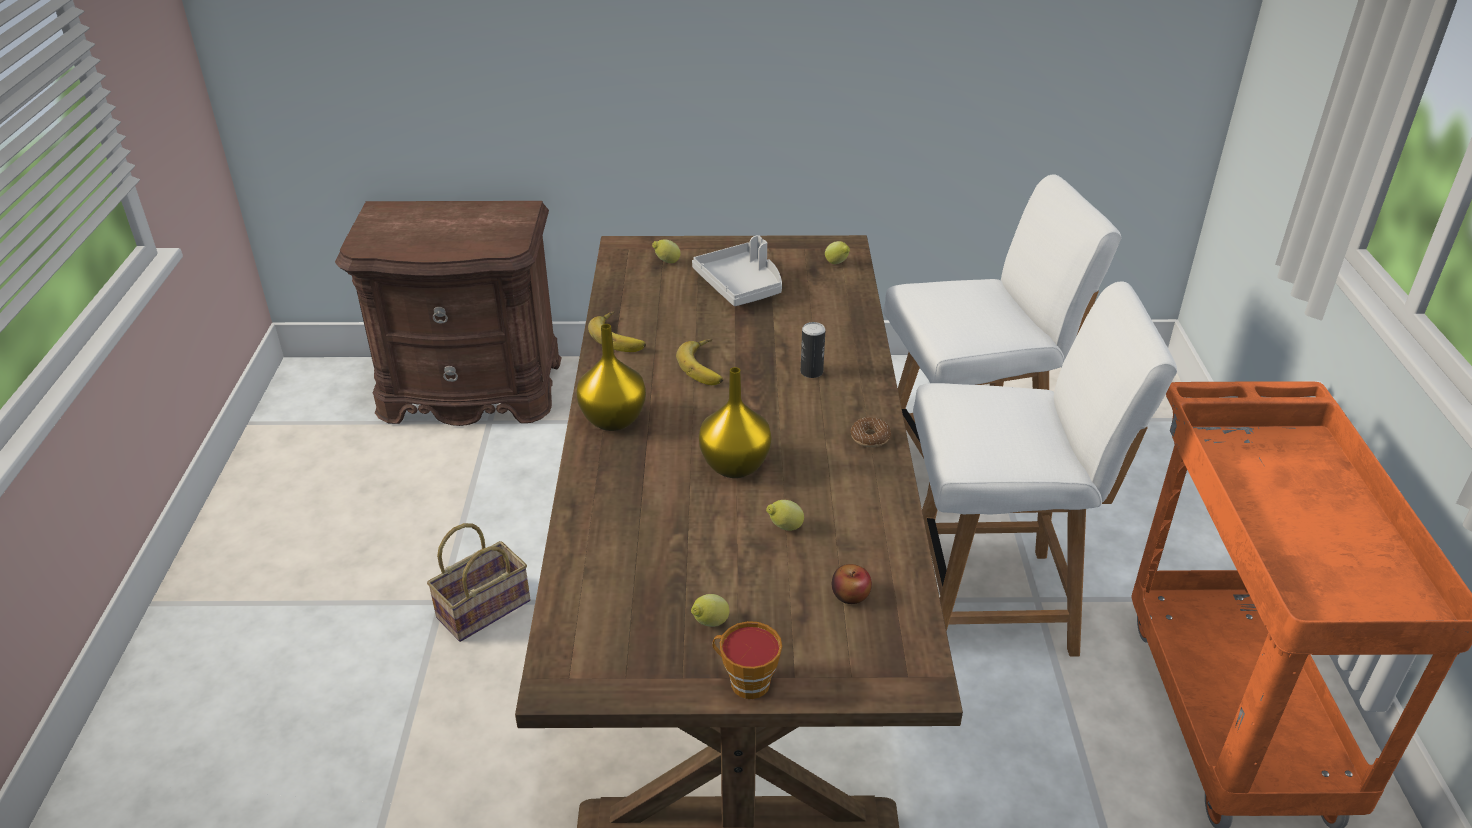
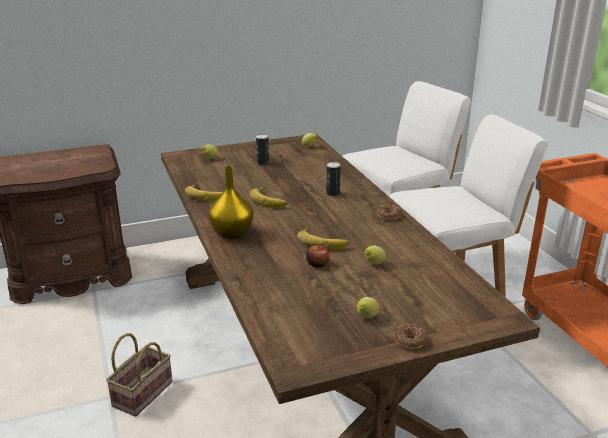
camera: 20 degrees left, 10 degrees down
grey tray [692,235,782,306] -> can [256,134,269,165]
yellow vase [699,367,772,478] -> banana [297,226,349,251]
cup [712,621,782,699] -> donut [394,324,427,349]
apple [832,564,872,604] -> apple moved to [306,245,329,267]

